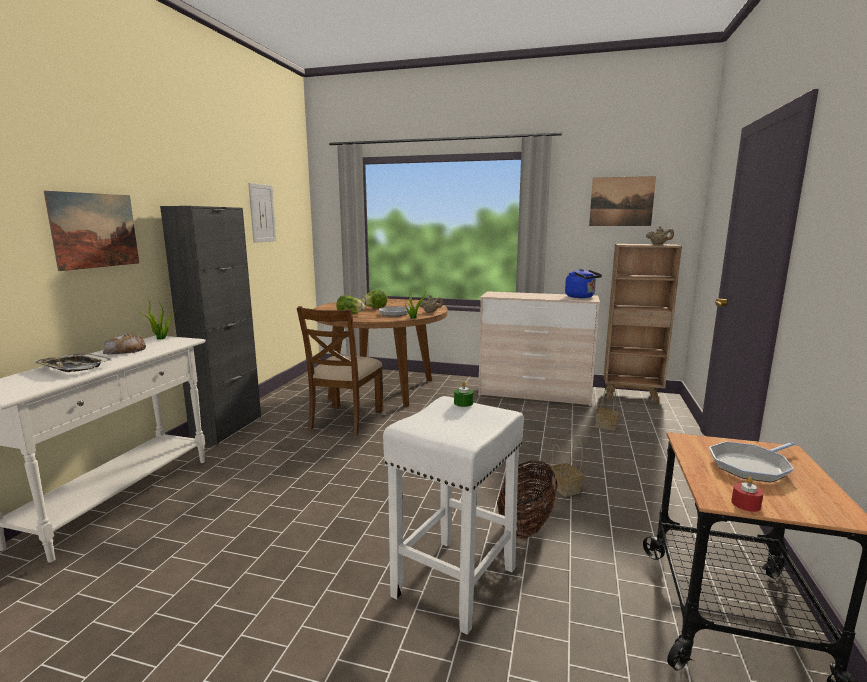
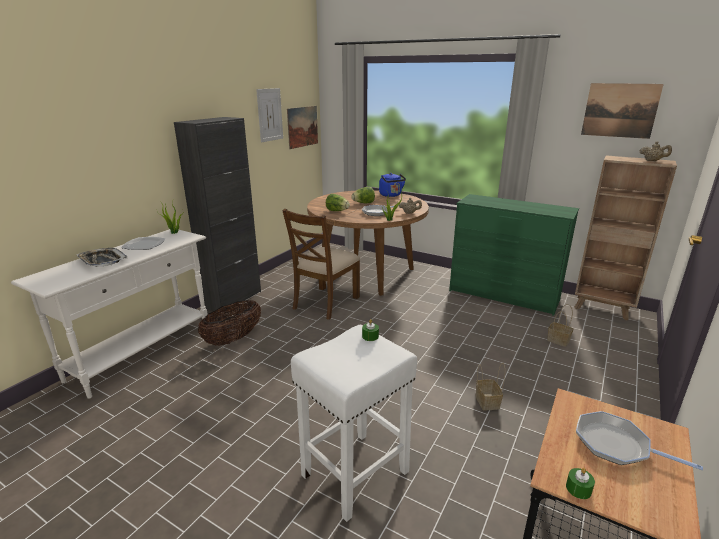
camera: 15 degrees right, 10 degrees up
picture [44,191,139,271] -> picture moved to [287,106,318,149]
bread [103,333,146,354] -> plate [121,237,165,250]
beige dresser [478,291,600,406] -> green dresser [449,194,579,316]
basket [497,461,558,539] -> basket moved to [198,300,261,346]
blue kettle [565,269,602,298] -> blue kettle moved to [379,173,406,197]
frying pan [709,442,795,482] -> frying pan turned 45 degrees clockwise [576,411,703,470]
red candle [731,477,764,512] -> green candle [566,468,595,499]

